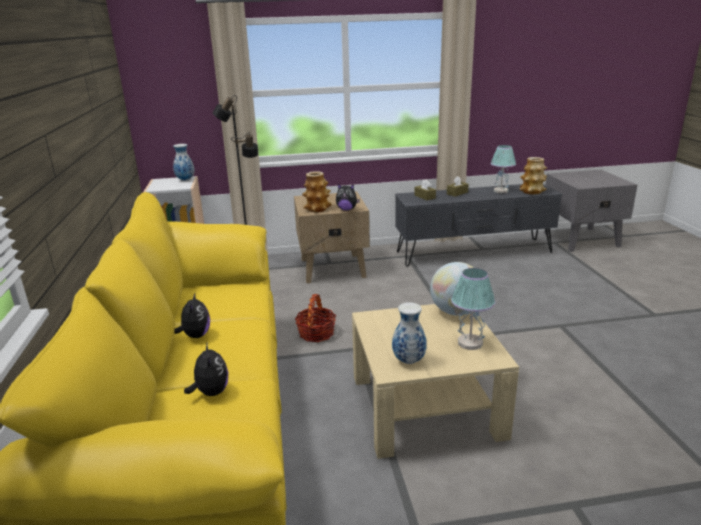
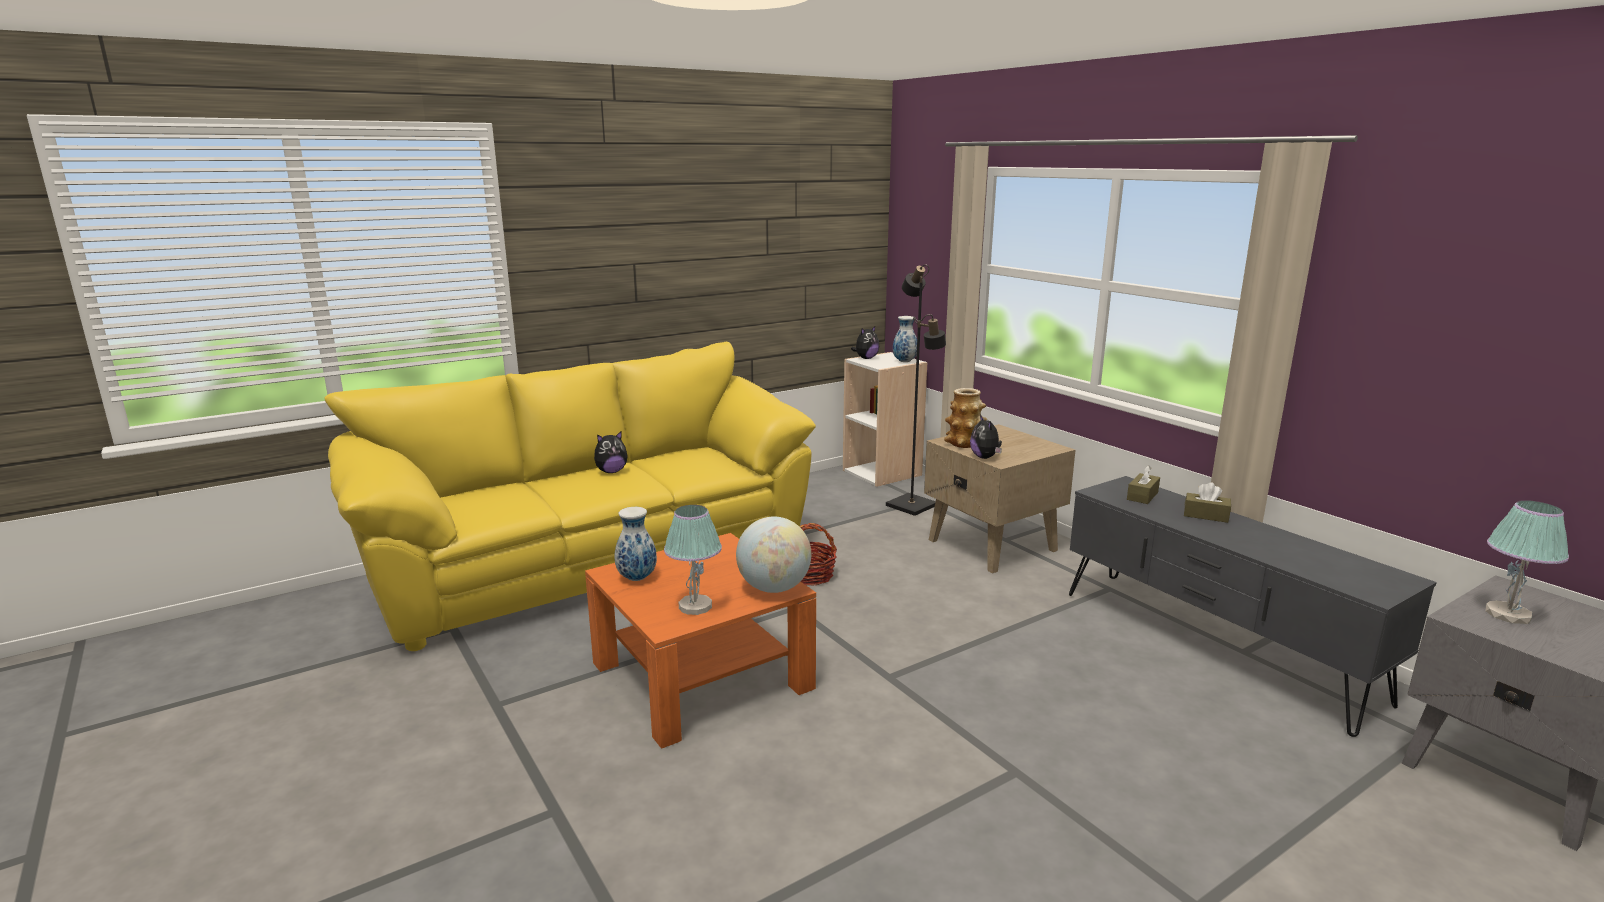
camera: 65 degrees right, 5 degrees down
plush toy [184,341,229,396] -> plush toy moved to [851,326,879,359]
beige coffee table [352,304,519,459] -> orange coffee table [585,533,816,749]
table lamp [491,145,516,193] -> table lamp moved to [1485,500,1569,624]
vase [520,157,547,194] -> none

